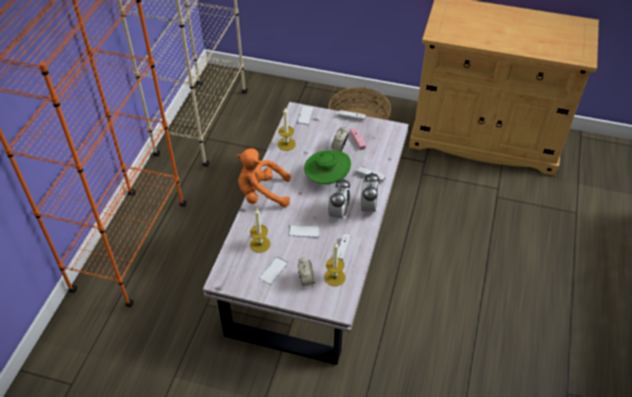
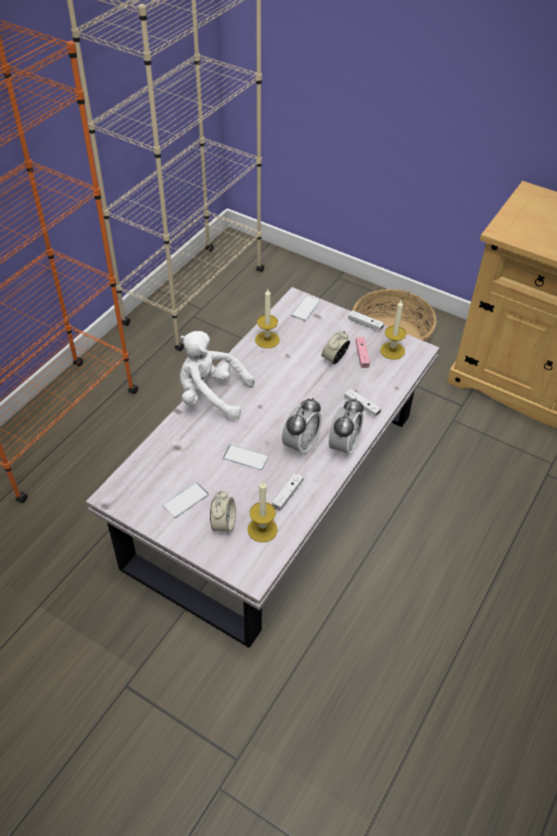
camera: 15 degrees right, 0 degrees up
orange plush toy [236,148,291,207] -> white plush toy [180,331,254,420]
candle [250,209,271,253] -> candle moved to [380,300,406,360]
green hat [304,147,351,184] -> none

